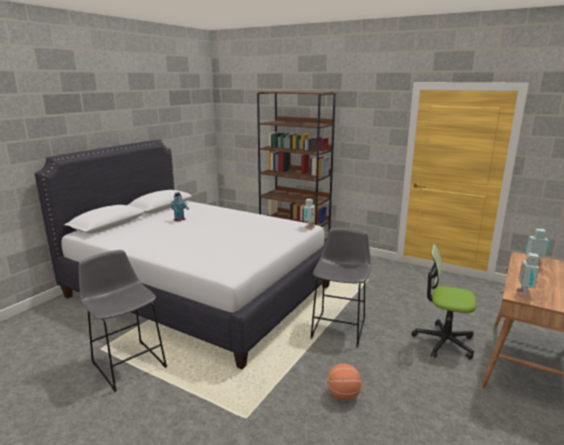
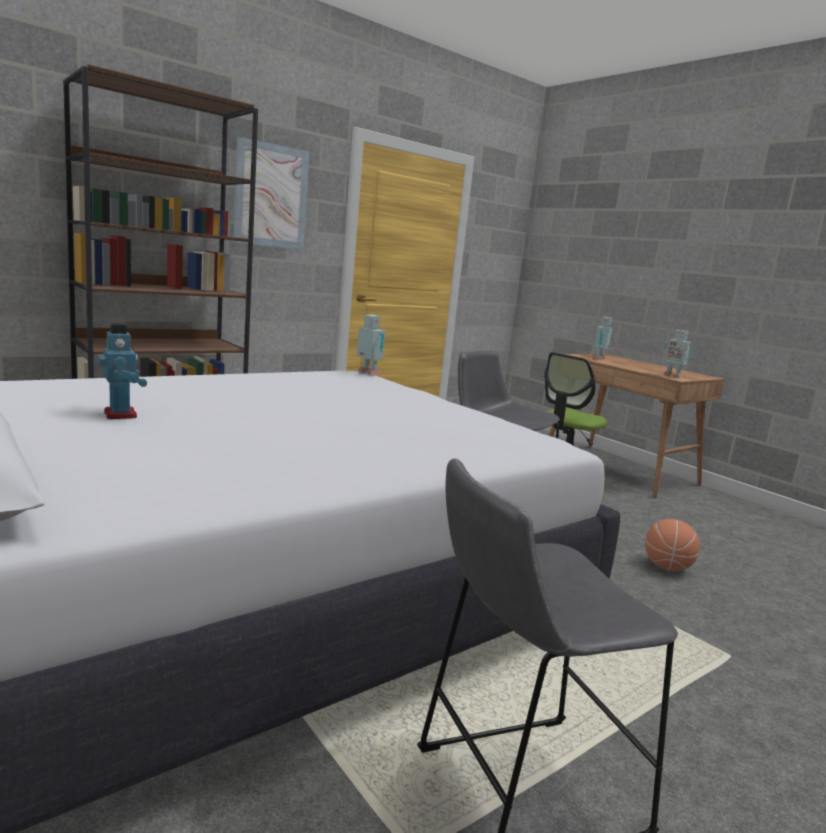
camera: 70 degrees left, 5 degrees down
none -> picture [233,137,309,250]

